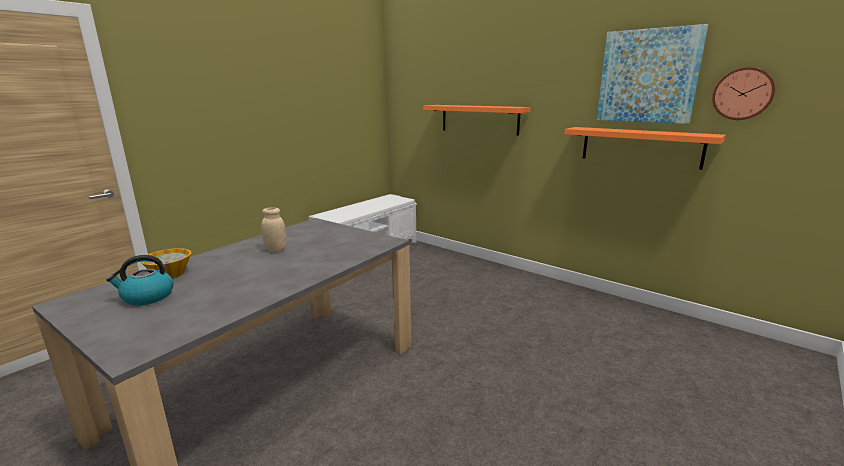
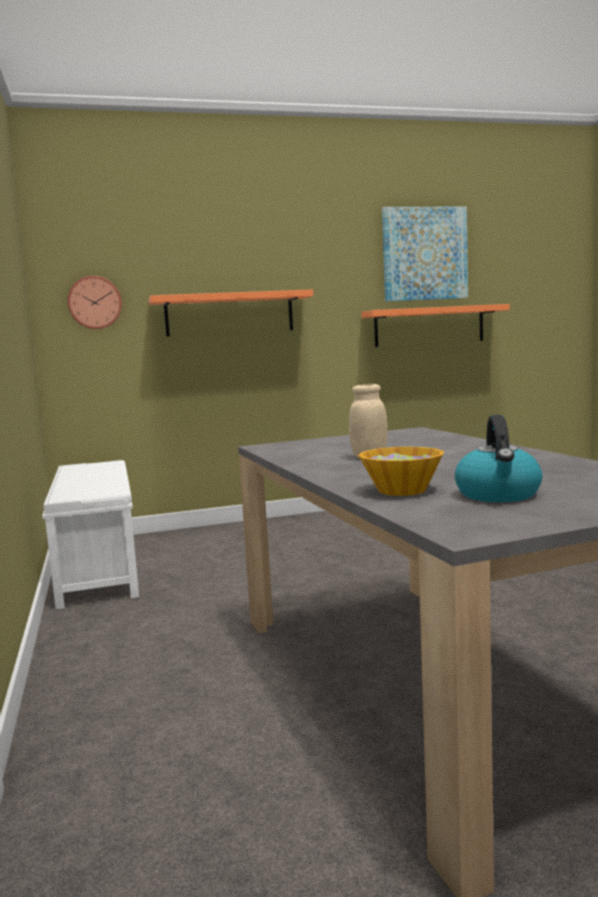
camera: 55 degrees left, 10 degrees down
wall clock [712,67,775,120] -> wall clock moved to [67,276,122,329]

